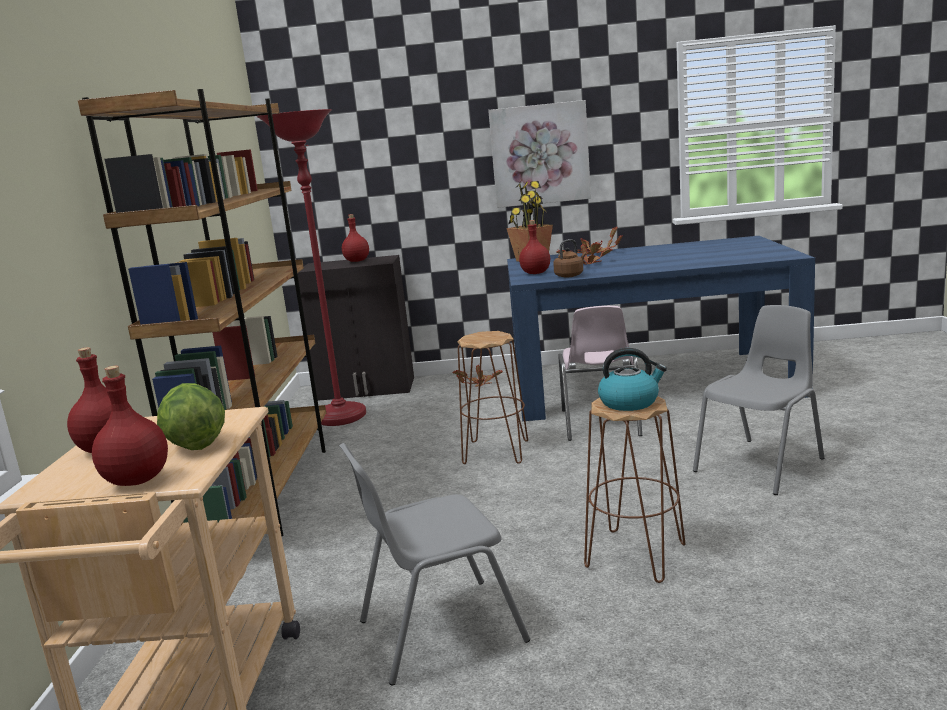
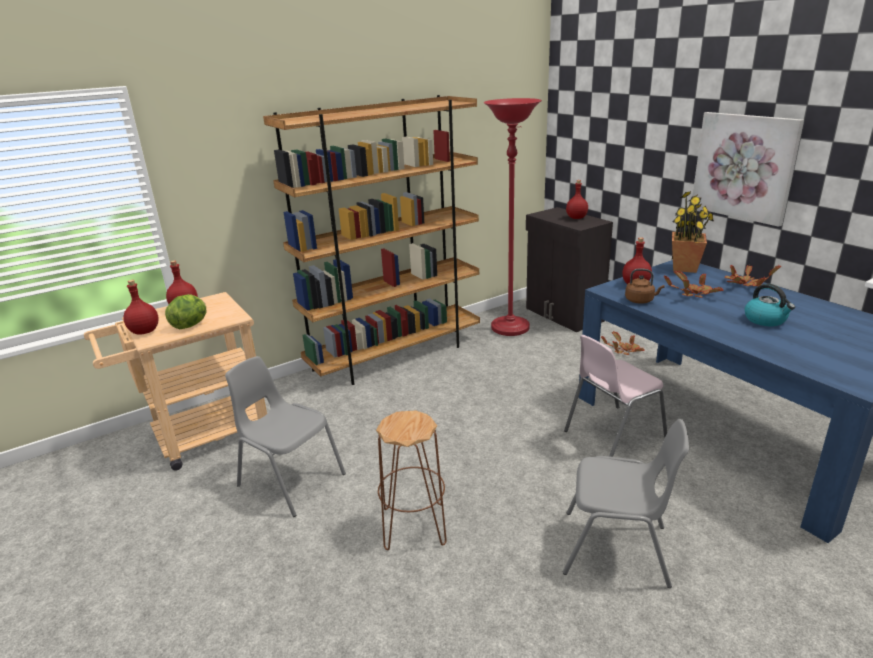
camera: 55 degrees right, 10 degrees up
brown stool [457,331,528,464] -> none
kettle [598,348,667,411] -> kettle moved to [744,284,795,326]

